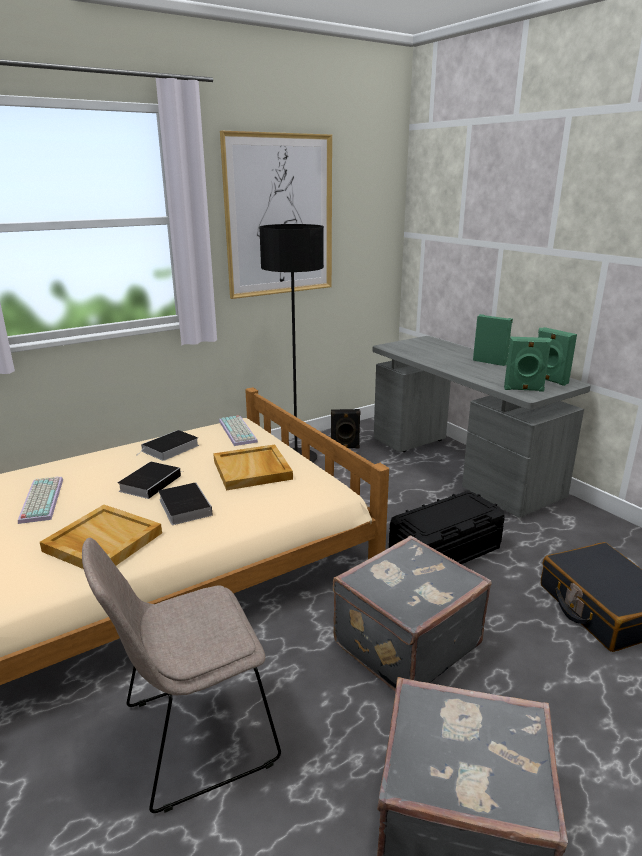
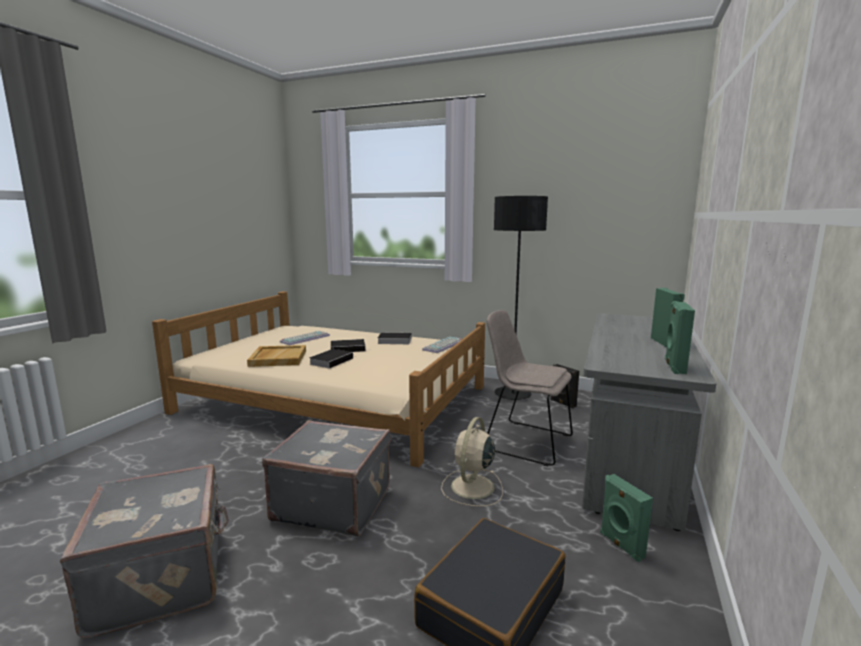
camera: 55 degrees right, 10 degrees down
beige chair [82,538,281,813] -> beige chair moved to [486,310,573,466]
beige tray [213,444,293,491] -> none
picture [220,131,332,299] -> none
black storage box [389,491,505,564] -> beige fan [441,417,503,507]
green speaker [504,337,552,392] -> green speaker moved to [600,474,653,562]

